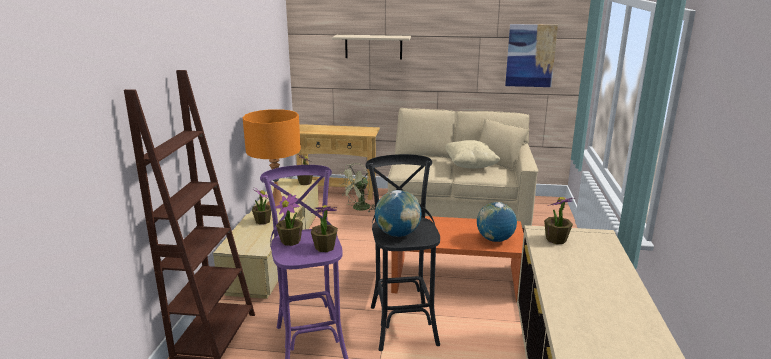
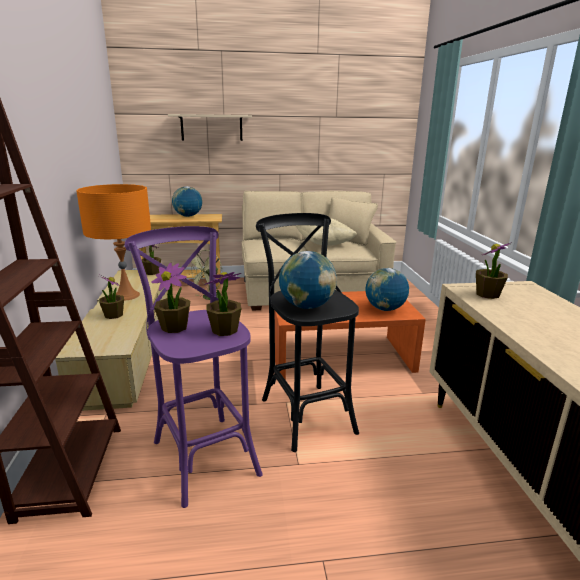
camera: 15 degrees left, 0 degrees up
picture [505,24,558,87] -> none
none -> globe [172,186,202,217]

